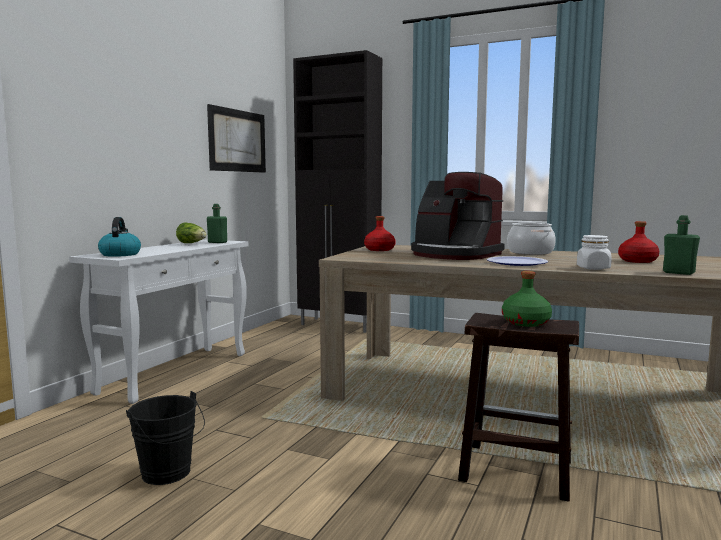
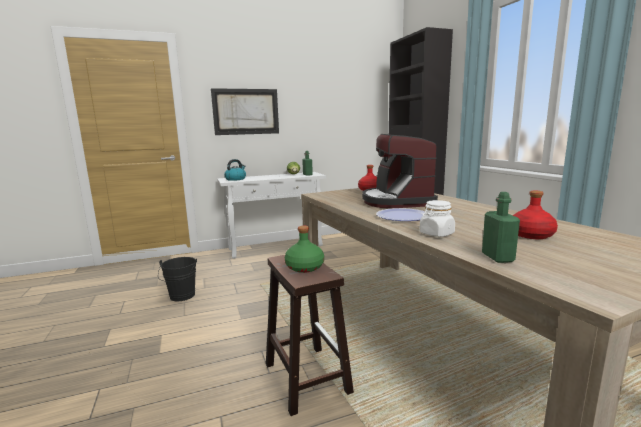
camera: 45 degrees right, 5 degrees up
picture [207,104,266,173] -> picture moved to [211,88,279,135]
cooking pot [507,223,556,255] -> none

